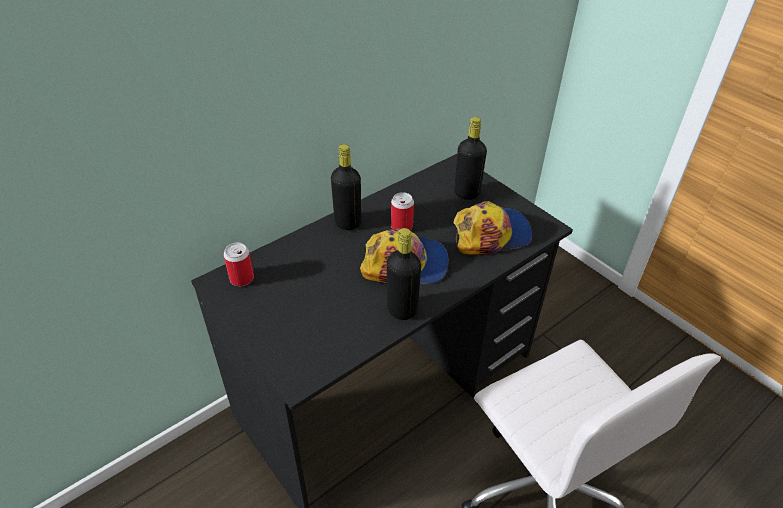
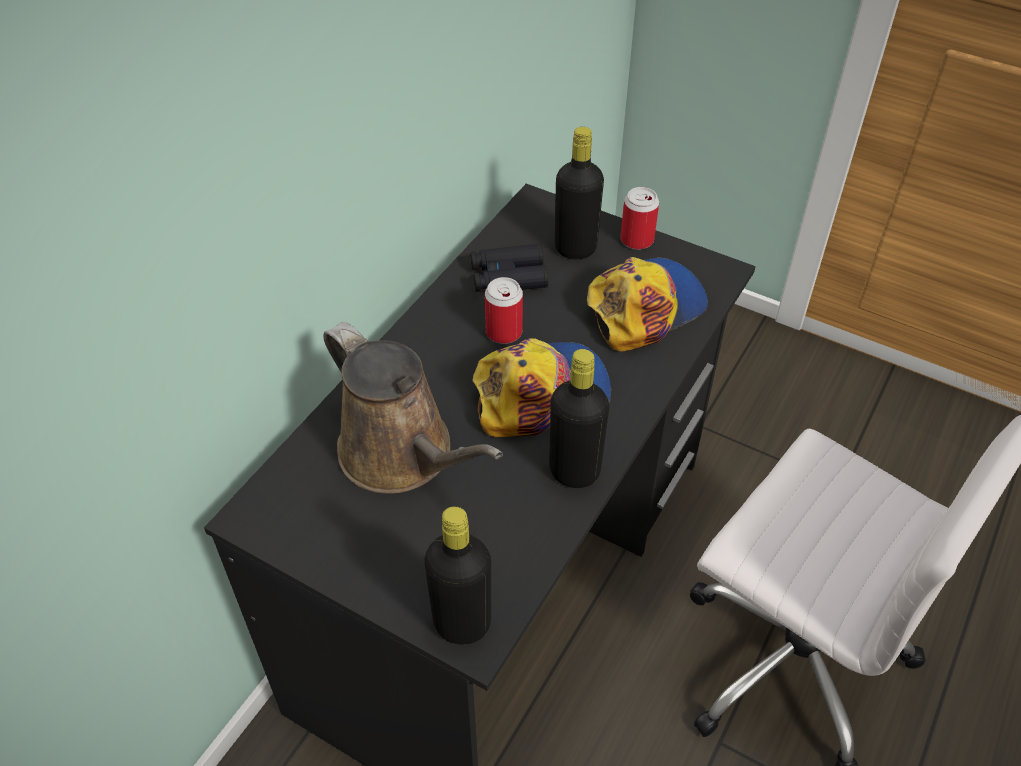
camera: 20 degrees left, 5 degrees up
can [224,243,254,286] -> can moved to [620,187,659,250]
black bottle [331,144,361,230] -> black bottle moved to [424,507,491,645]
none -> brown watering can [323,322,503,494]
none -> black binoculars [470,244,548,292]

